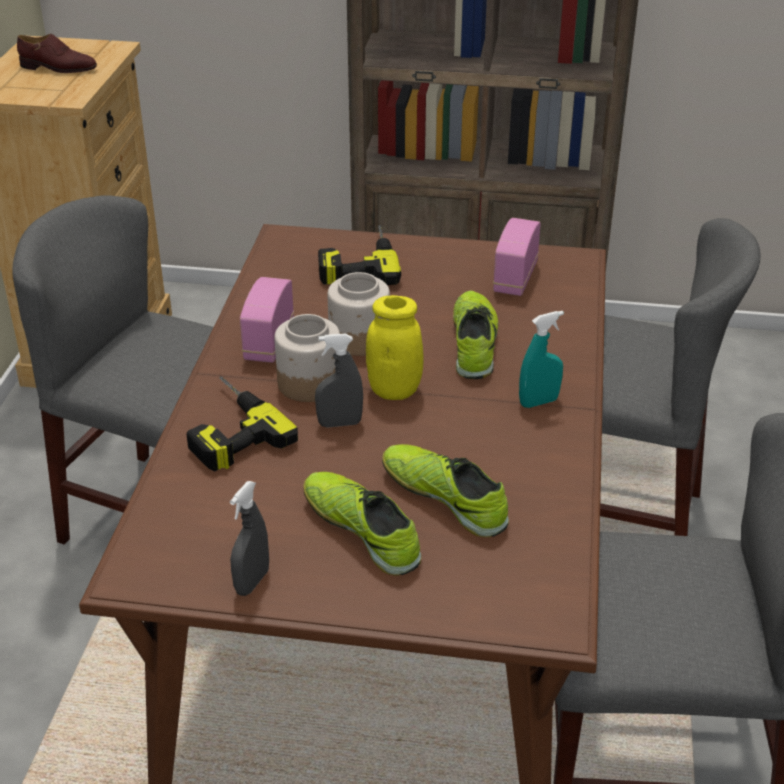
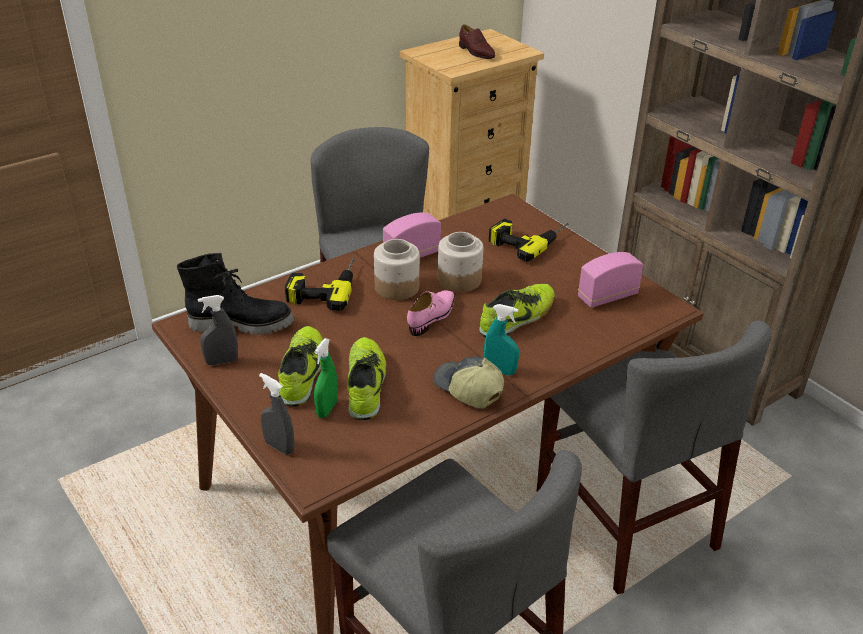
camera: 45 degrees right, 0 degrees up
grey spray bottle [315,334,363,428] -> grey spray bottle moved to [259,373,294,455]
yellow jar [366,295,424,400] -> pink shoe [407,290,455,336]
none -> black boot [177,253,294,335]
none -> green spray bottle [314,338,338,418]
none -> cap [433,356,504,409]

